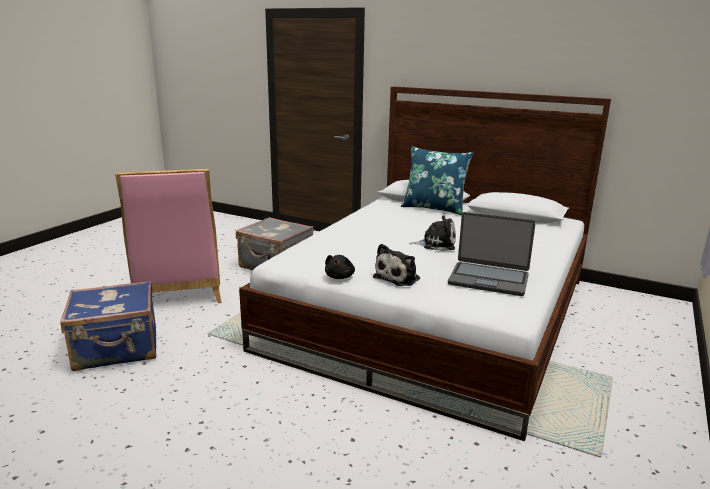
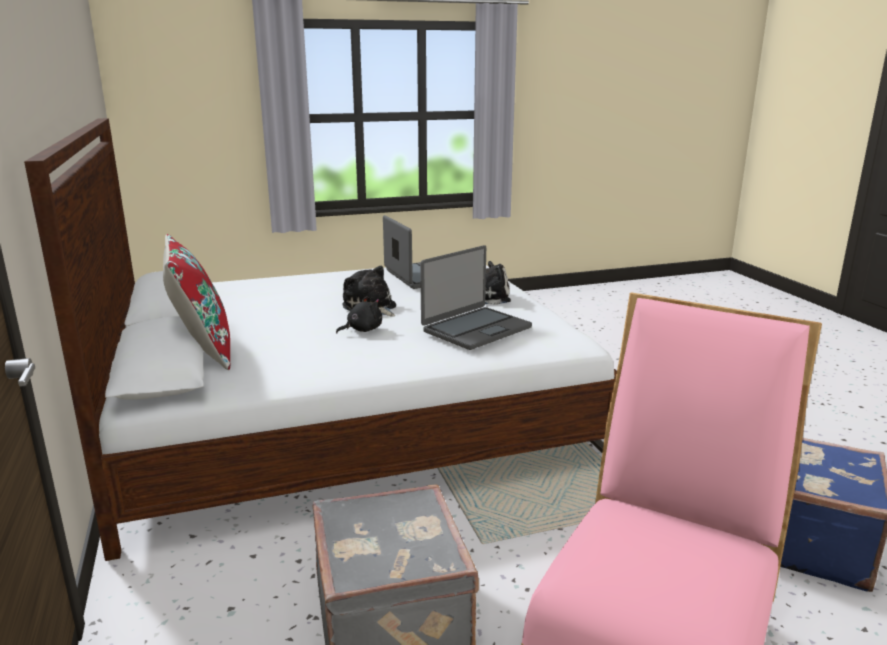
camera: 135 degrees left, 0 degrees up
black plush toy [325,255,355,279] -> black plush toy moved to [336,296,382,333]
blue pillow [401,146,474,216] -> red pillow [163,234,230,370]
none -> laptop [420,245,532,350]

